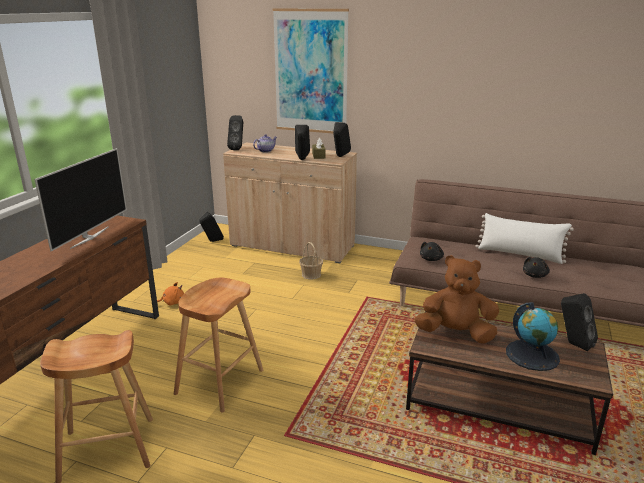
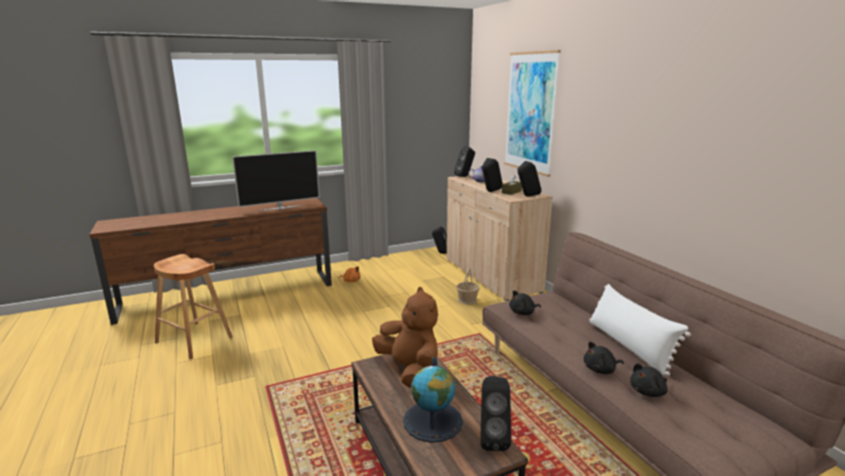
camera: 45 degrees right, 5 degrees down
brown stool [174,277,263,412] -> none
none -> black plush toy [630,363,668,397]

